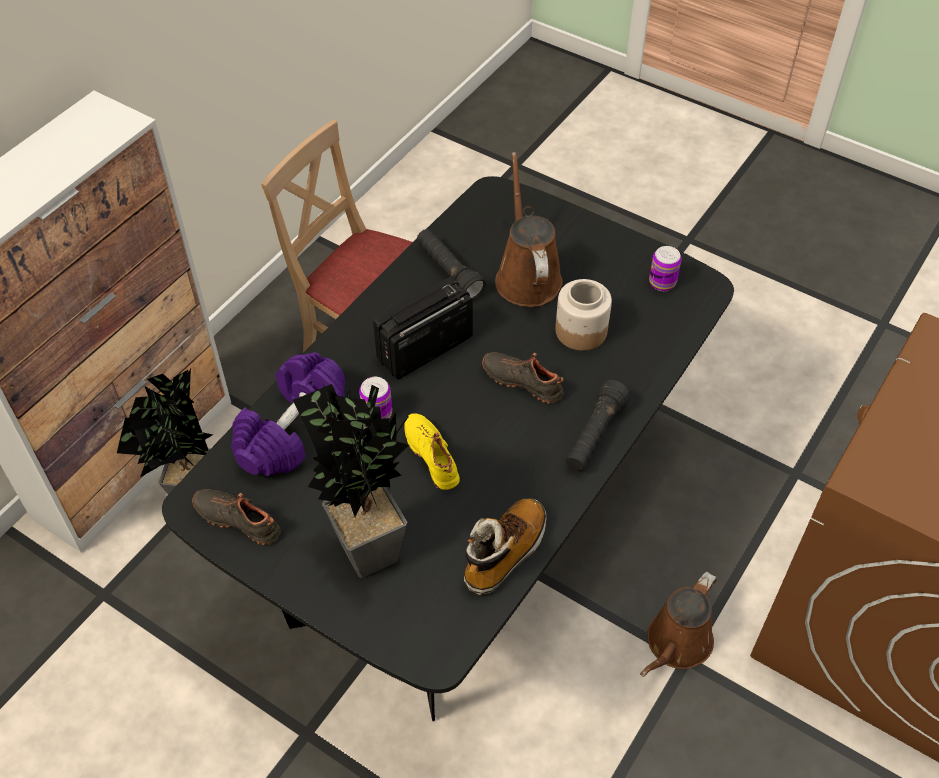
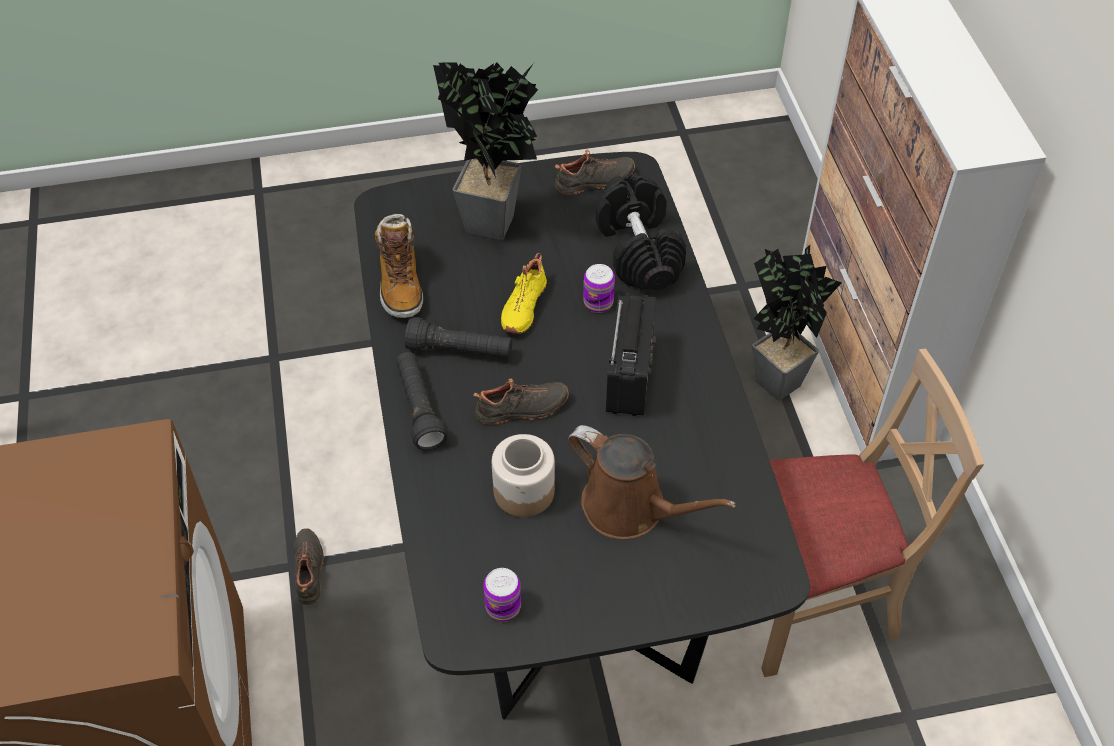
camera: 135 degrees right, 0 degrees up
purple dumbbell [231,352,345,476] -> black dumbbell [596,173,686,290]
yellow shoe [404,413,460,490] -> yellow shoe turned 90 degrees clockwise [501,253,547,334]
black flashlight [417,229,486,300] -> black flashlight moved to [405,317,512,358]
brown watering can [640,572,717,677] -> black shoe [294,528,324,605]

